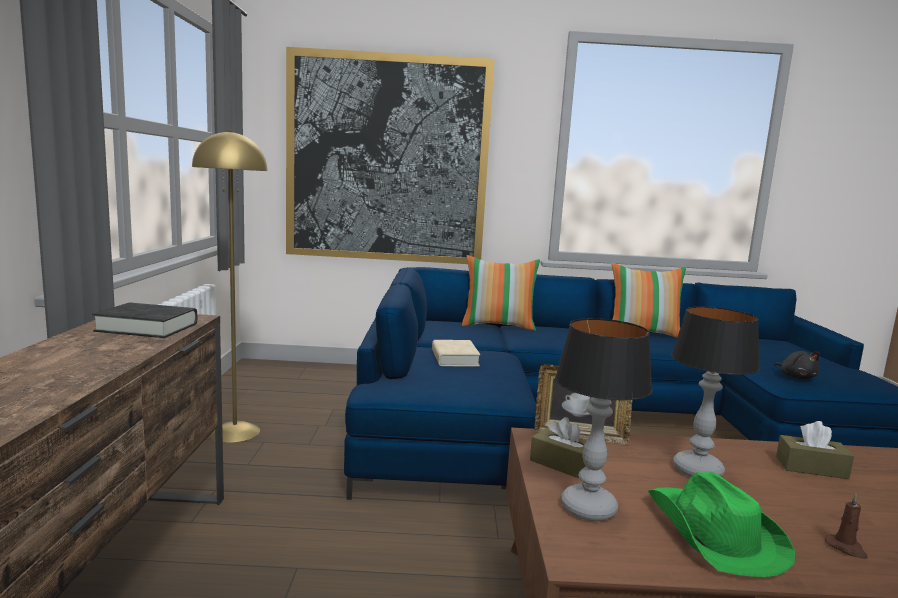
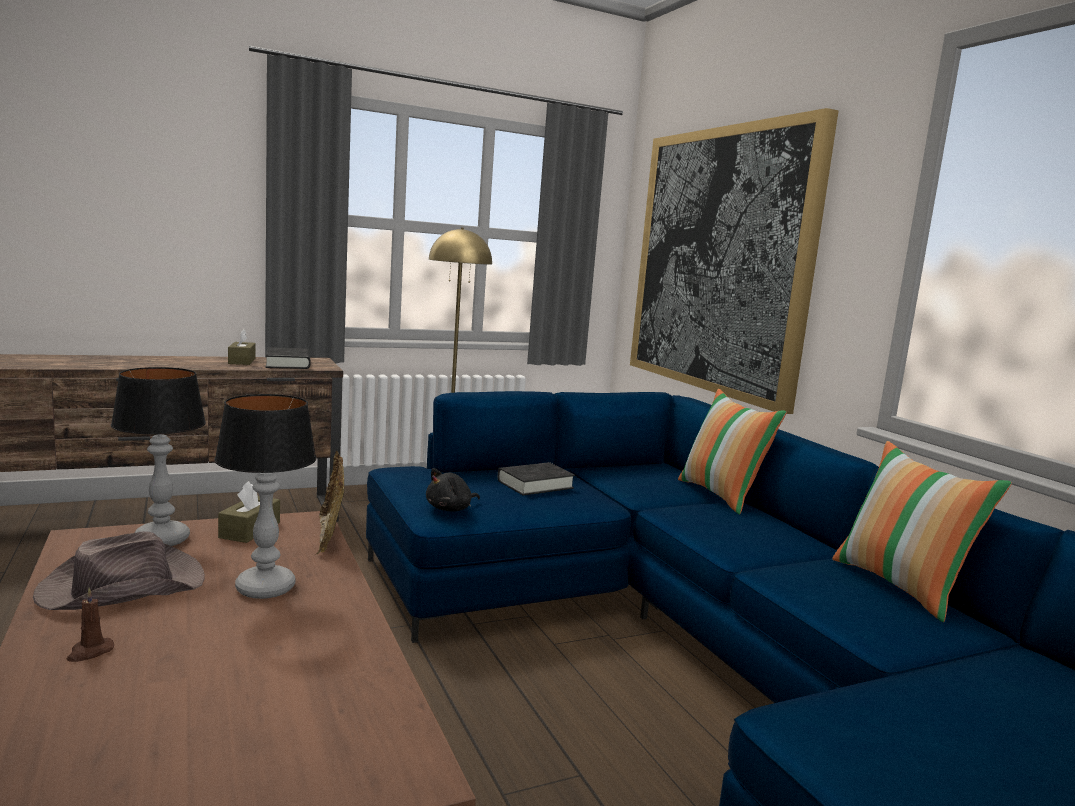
camera: 65 degrees right, 0 degrees up
beige book [432,340,480,366] -> black book [498,462,575,496]
green hat [648,471,795,577] -> brown hat [33,531,205,610]
black plush toy [774,351,820,379] -> black plush toy moved to [426,468,480,511]
brown tissue box [776,421,854,479] -> brown tissue box moved to [228,329,256,365]

